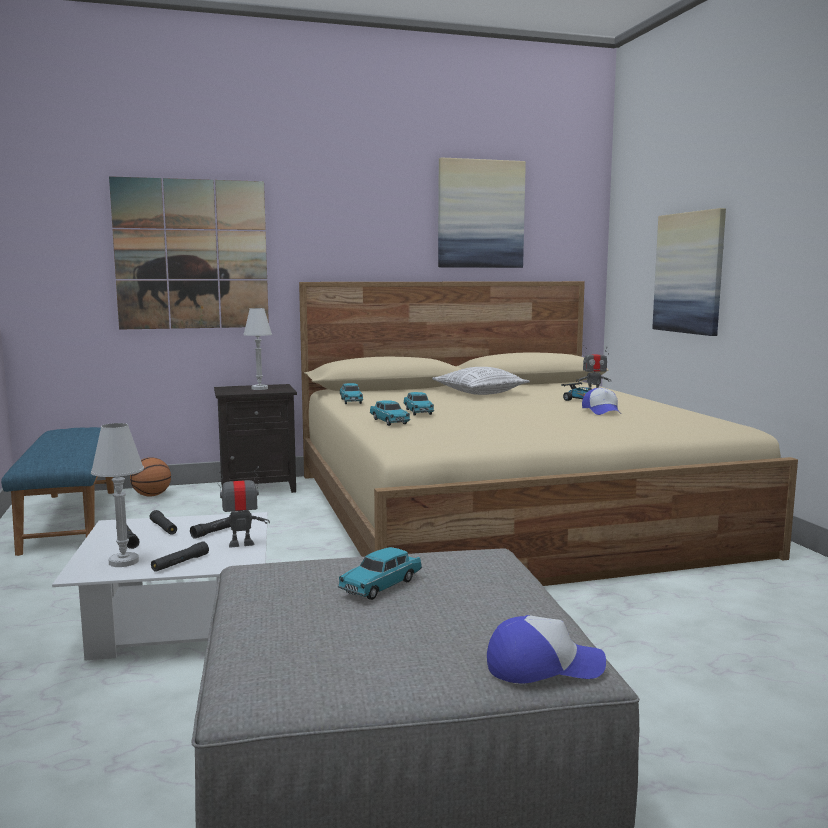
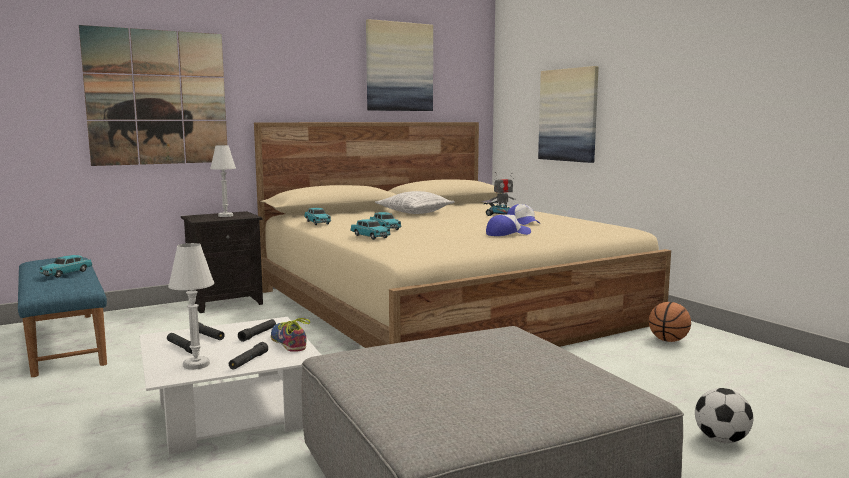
camera: 15 degrees left, 0 degrees up
basketball [130,457,171,497] -> basketball moved to [649,302,691,342]
toy robot [211,467,270,547] -> shoe [271,318,311,352]
turquoise toy car [338,547,422,600] -> turquoise toy car moved to [39,255,93,278]
cap [487,615,606,683] -> cap moved to [486,215,531,236]
none -> football [695,388,754,443]

